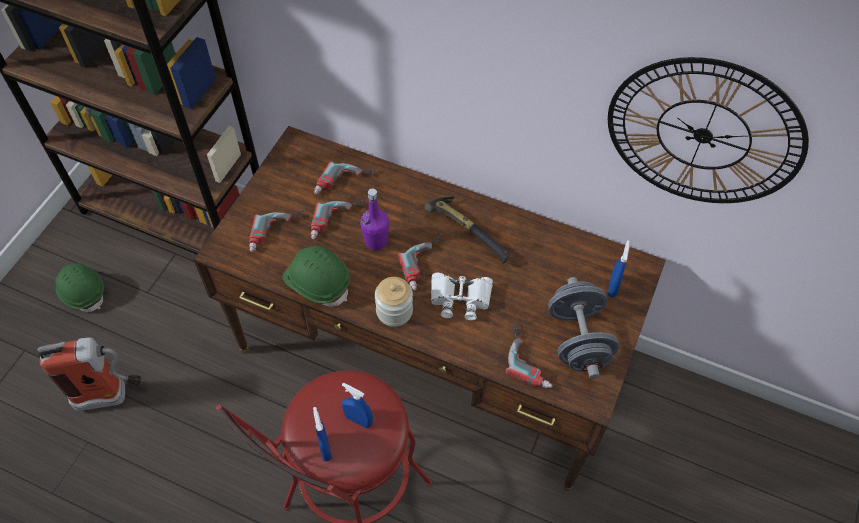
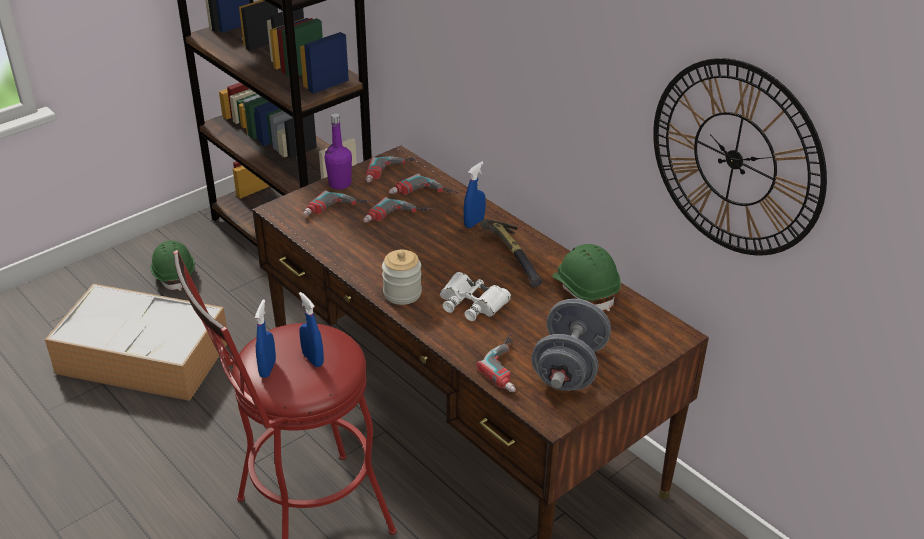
camera: 25 degrees right, 20 degrees down
fire extinguisher [38,337,142,411] -> storage box [45,284,227,401]
green hard hat [283,246,350,307] -> green hard hat moved to [552,244,621,312]
purple bottle [360,188,389,250] -> purple bottle moved to [324,113,352,190]
power drill [398,234,442,290] -> power drill moved to [366,156,420,183]
blue spray bottle [608,240,630,298] -> blue spray bottle moved to [464,162,486,228]

